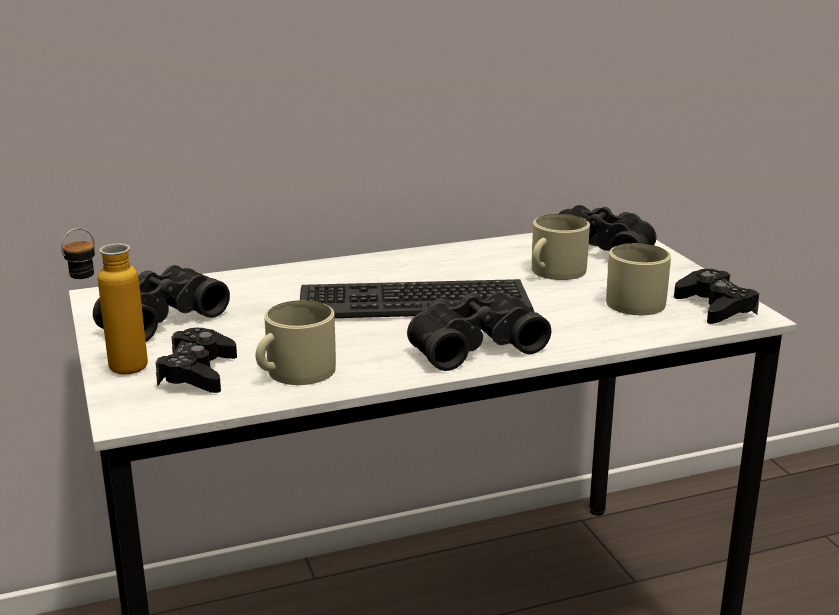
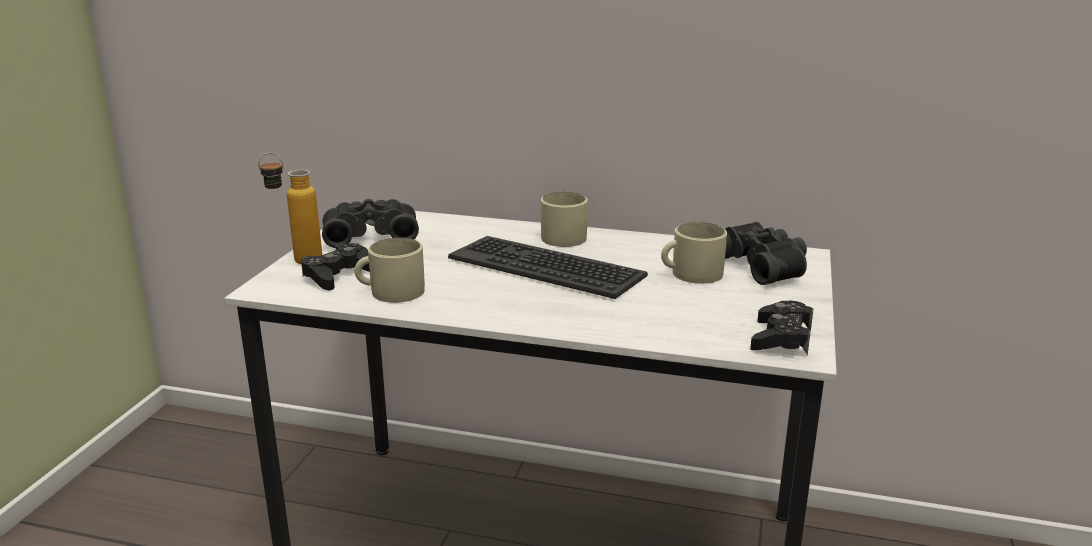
camera: 35 degrees right, 0 degrees up
black binoculars [407,292,551,371] -> none
beige mug [606,243,671,315] -> beige mug moved to [541,192,588,247]

